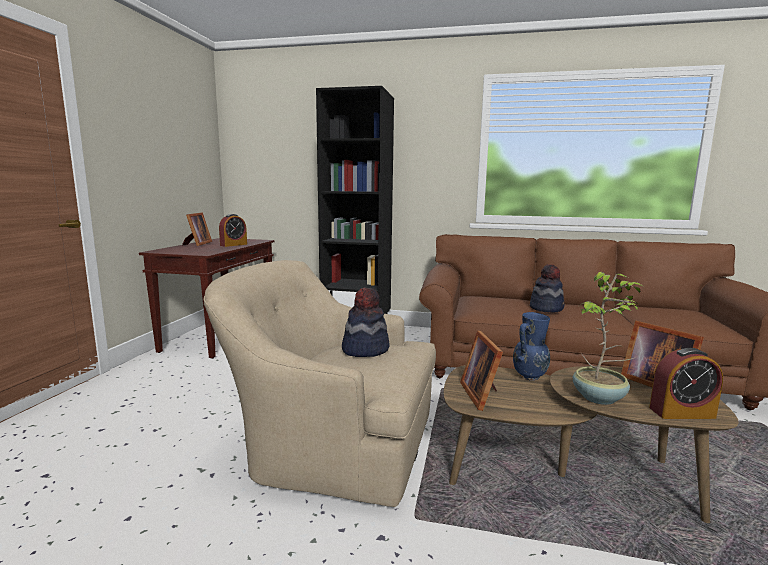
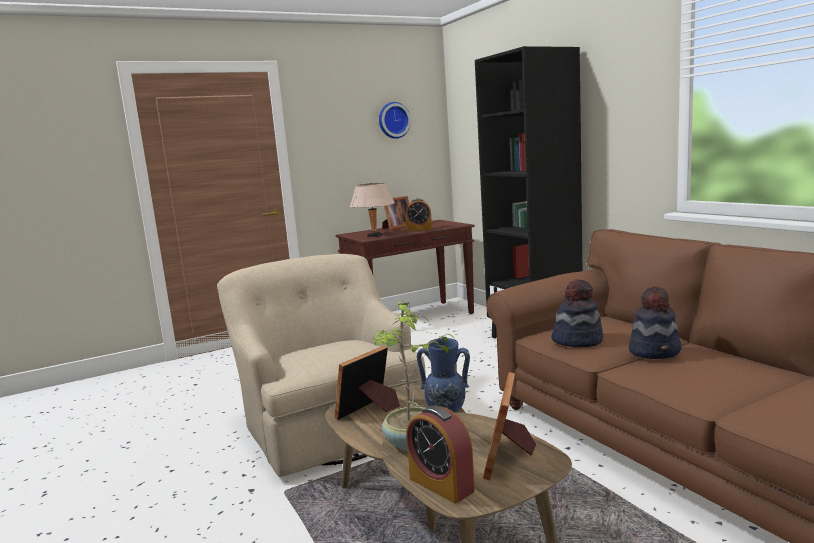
camera: 50 degrees right, 0 degrees up
hat [342,288,389,357] -> hat moved to [551,279,603,347]
none -> beige table lamp [350,183,395,236]
none -> wall clock [379,102,411,139]

